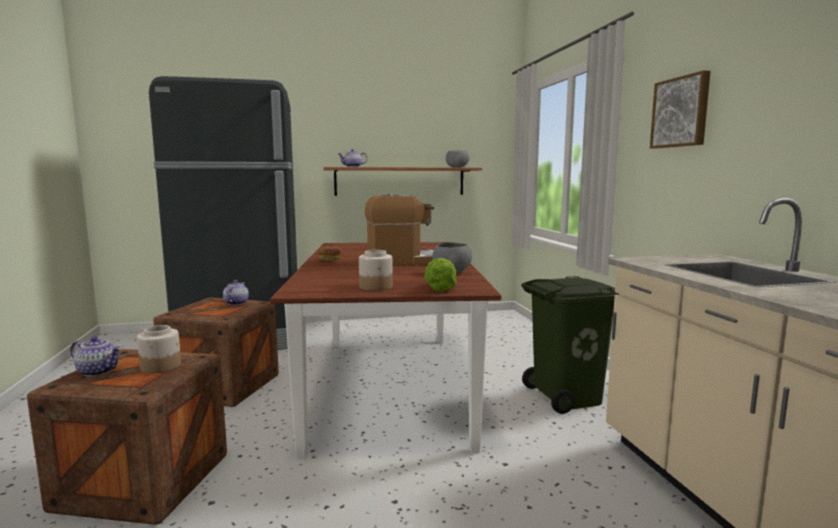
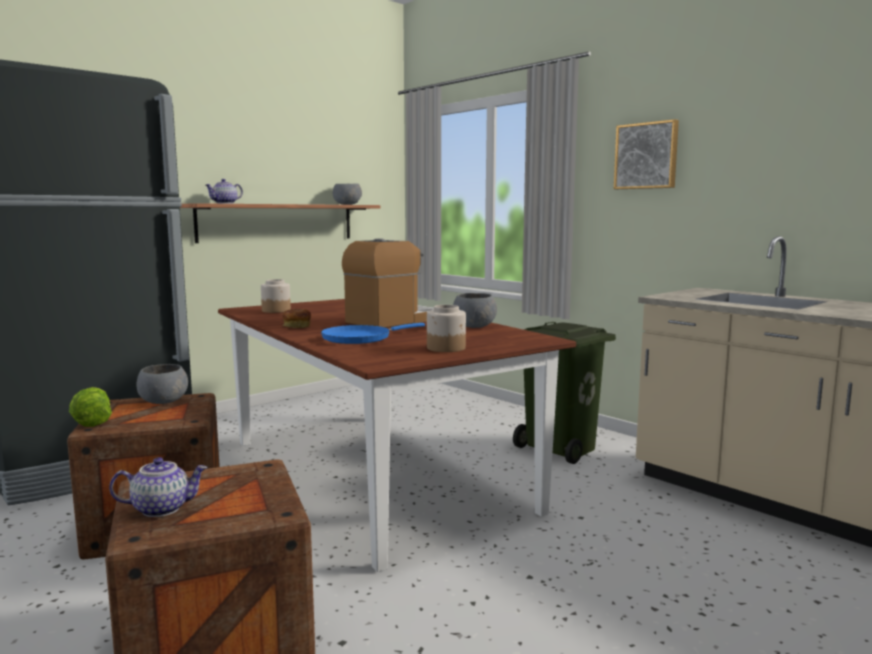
camera: 30 degrees left, 0 degrees up
jar [137,325,181,374] -> jar moved to [261,279,291,313]
teapot [223,280,249,305] -> grey bowl [136,364,188,404]
lettuce [424,258,457,292] -> lettuce moved to [69,387,112,427]
none -> blue frying pan [321,323,425,344]

